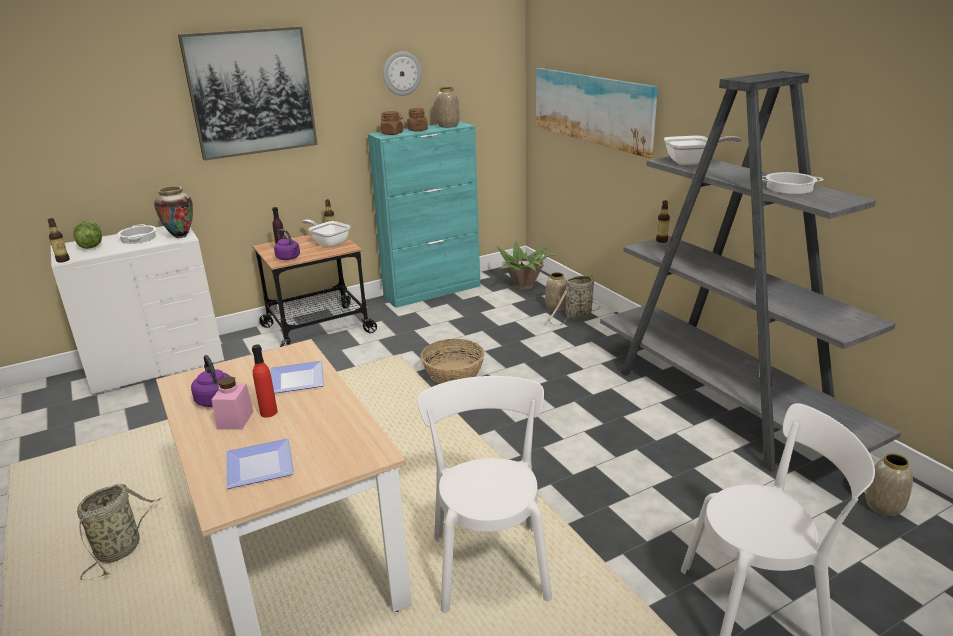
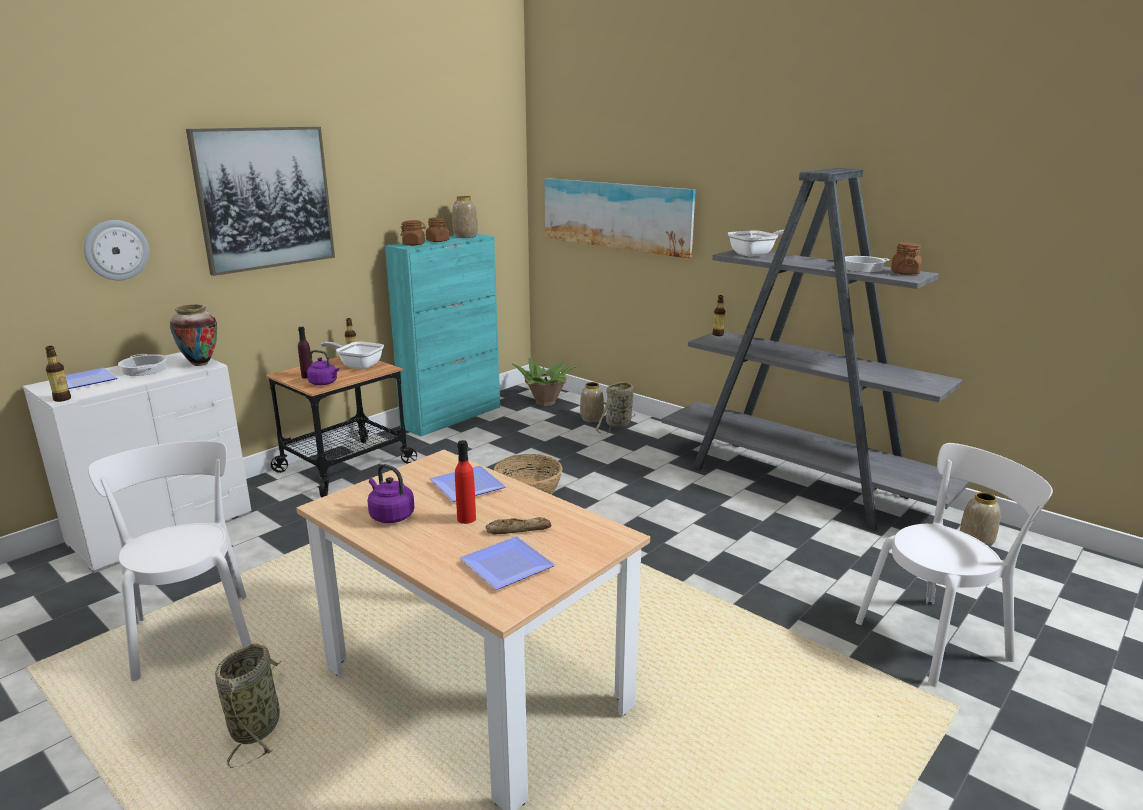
camera: 20 degrees left, 5 degrees down
lettuce [73,221,102,249] -> plate [66,368,117,389]
pink jar [211,376,254,430] -> none
wall clock [383,51,422,96] -> wall clock moved to [84,220,149,280]
white chair [418,376,552,613] -> white chair moved to [88,441,252,681]
none -> bread [485,517,551,534]
none -> brown jar [891,242,922,275]

